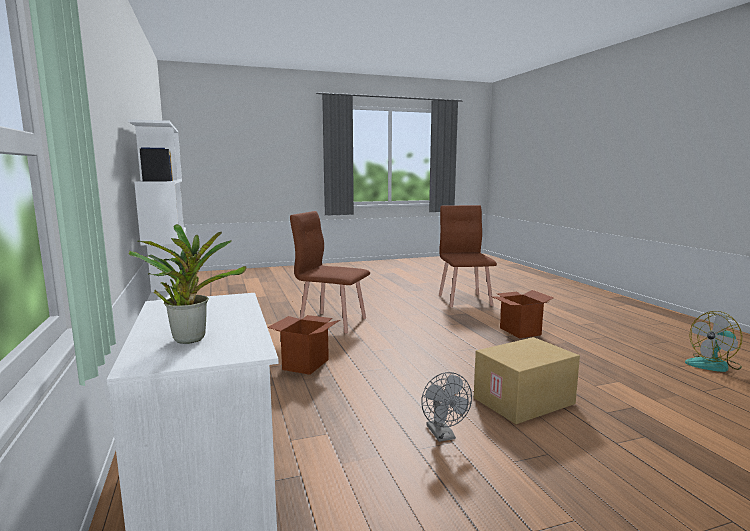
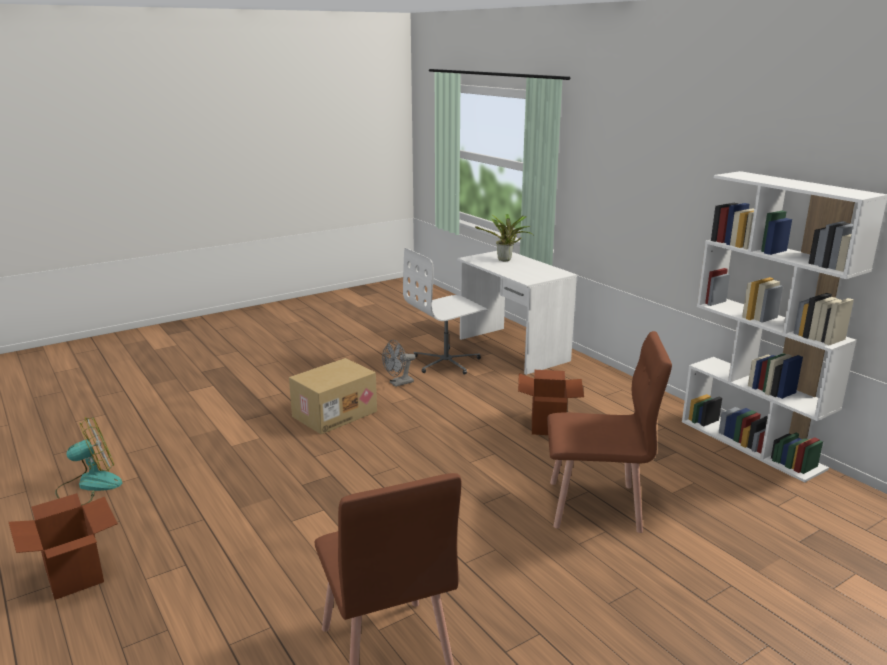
camera: 165 degrees right, 10 degrees up
grey fan [421,372,472,442] -> grey fan turned 90 degrees counterclockwise [382,340,415,387]
cardboard box [491,290,554,338] -> cardboard box moved to [9,493,118,600]
none -> white office chair [403,248,488,375]

